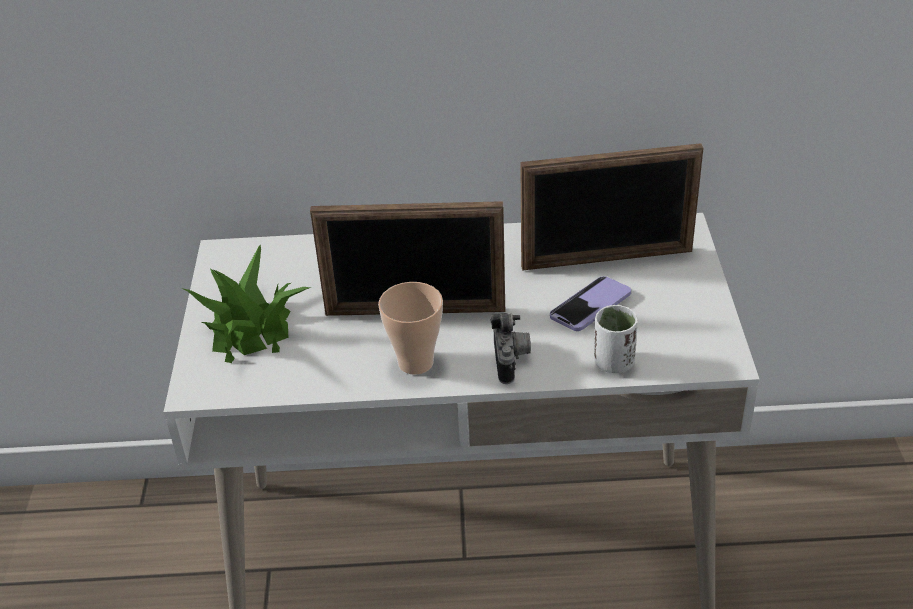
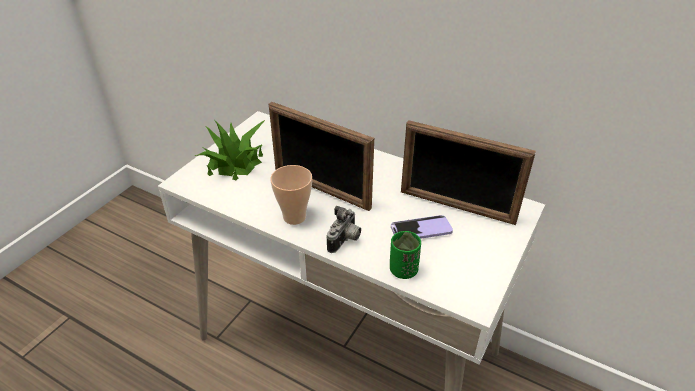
camera: 30 degrees right, 0 degrees up
white cup [594,305,638,373] -> green cup [390,231,421,279]

